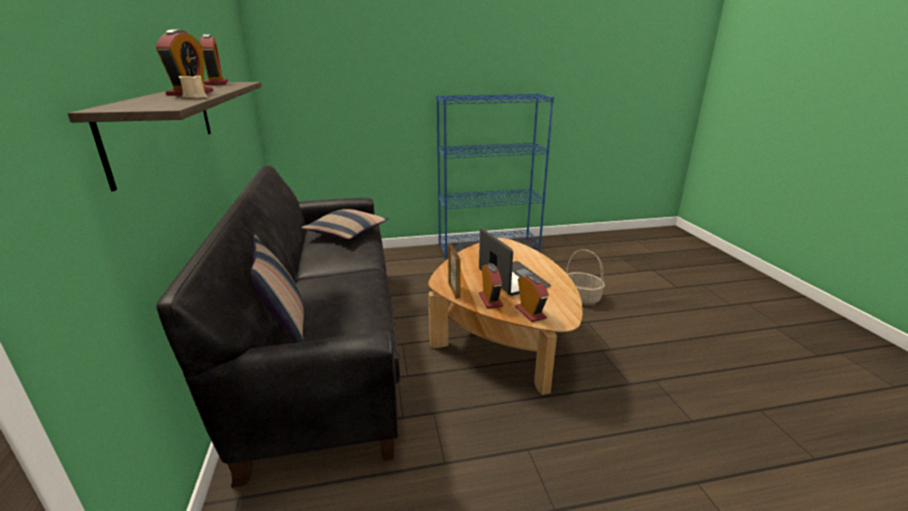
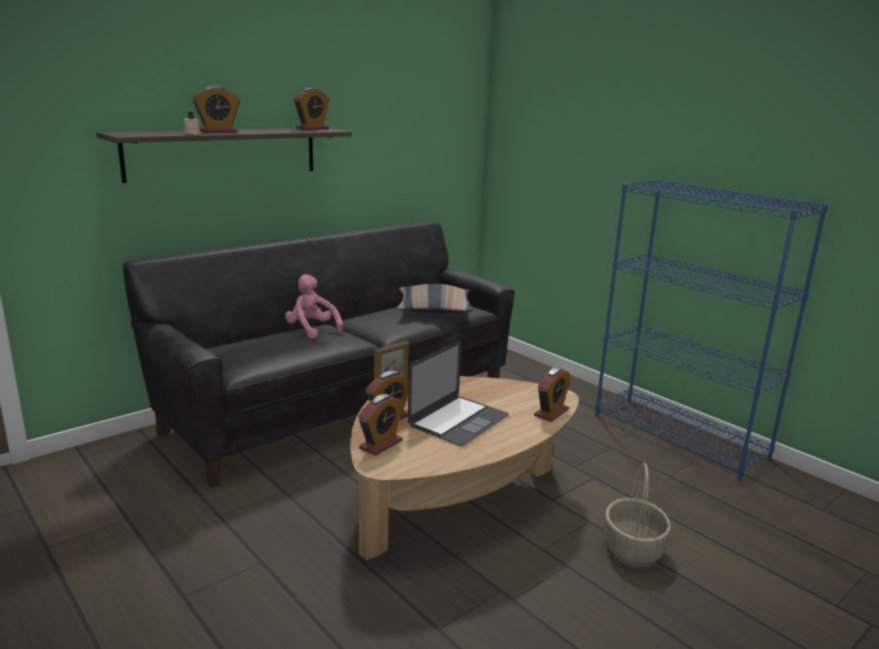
camera: 60 degrees right, 5 degrees down
pillow [251,235,304,343] -> none
none -> pink plush toy [285,274,343,339]
none -> alarm clock [534,367,571,422]

